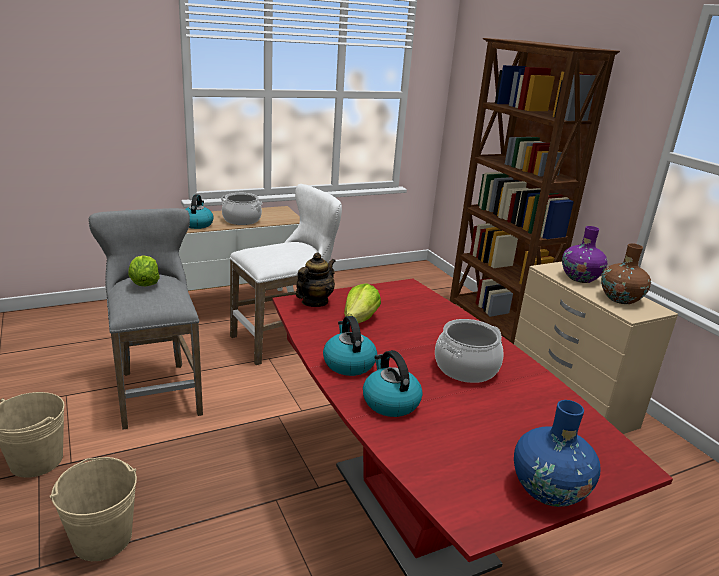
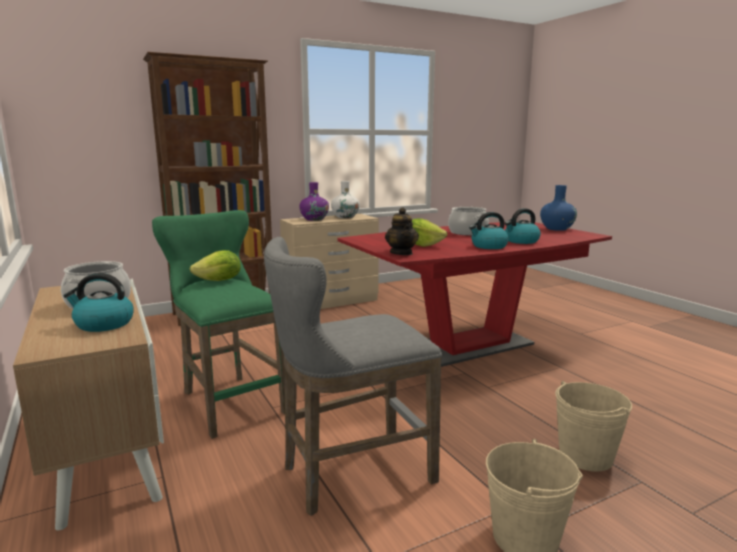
camera: 90 degrees left, 10 degrees down
lettuce [128,255,160,286] -> lettuce moved to [190,250,241,281]
white stool [230,184,342,365] -> green stool [152,210,285,439]
teapot [296,252,335,307] -> teapot turned 135 degrees counterclockwise [385,208,419,255]
brown vase [601,243,651,304] -> white vase [331,181,360,218]

